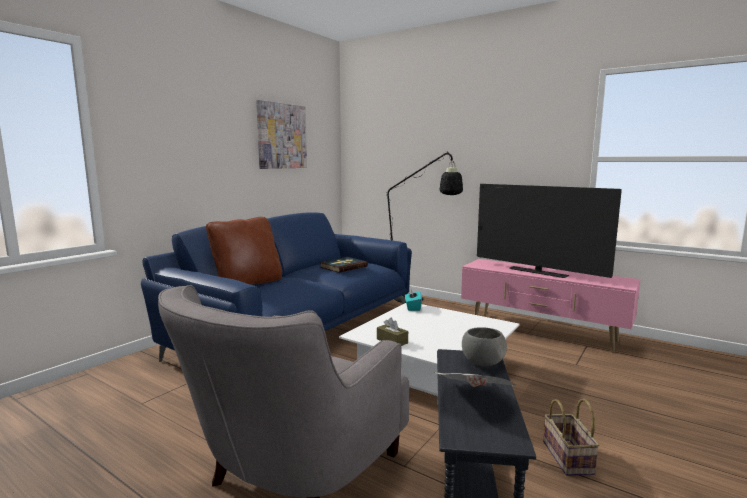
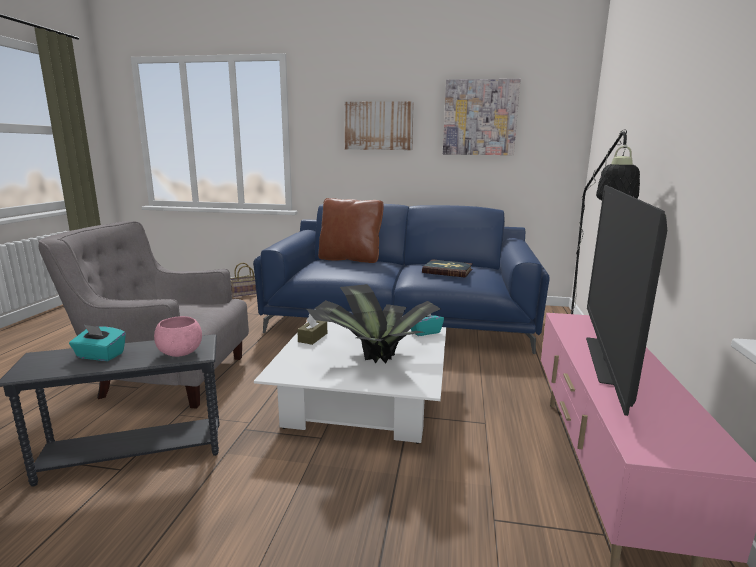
camera: 65 degrees right, 5 degrees up
newspaper [436,373,516,387] -> turquoise tissue box [69,325,126,361]
grey bowl [462,327,507,367] -> pink bowl [154,316,202,357]
basket [543,398,599,476] -> basket moved to [230,263,257,297]
none -> potted plant [307,284,440,364]
none -> picture [344,101,414,150]

